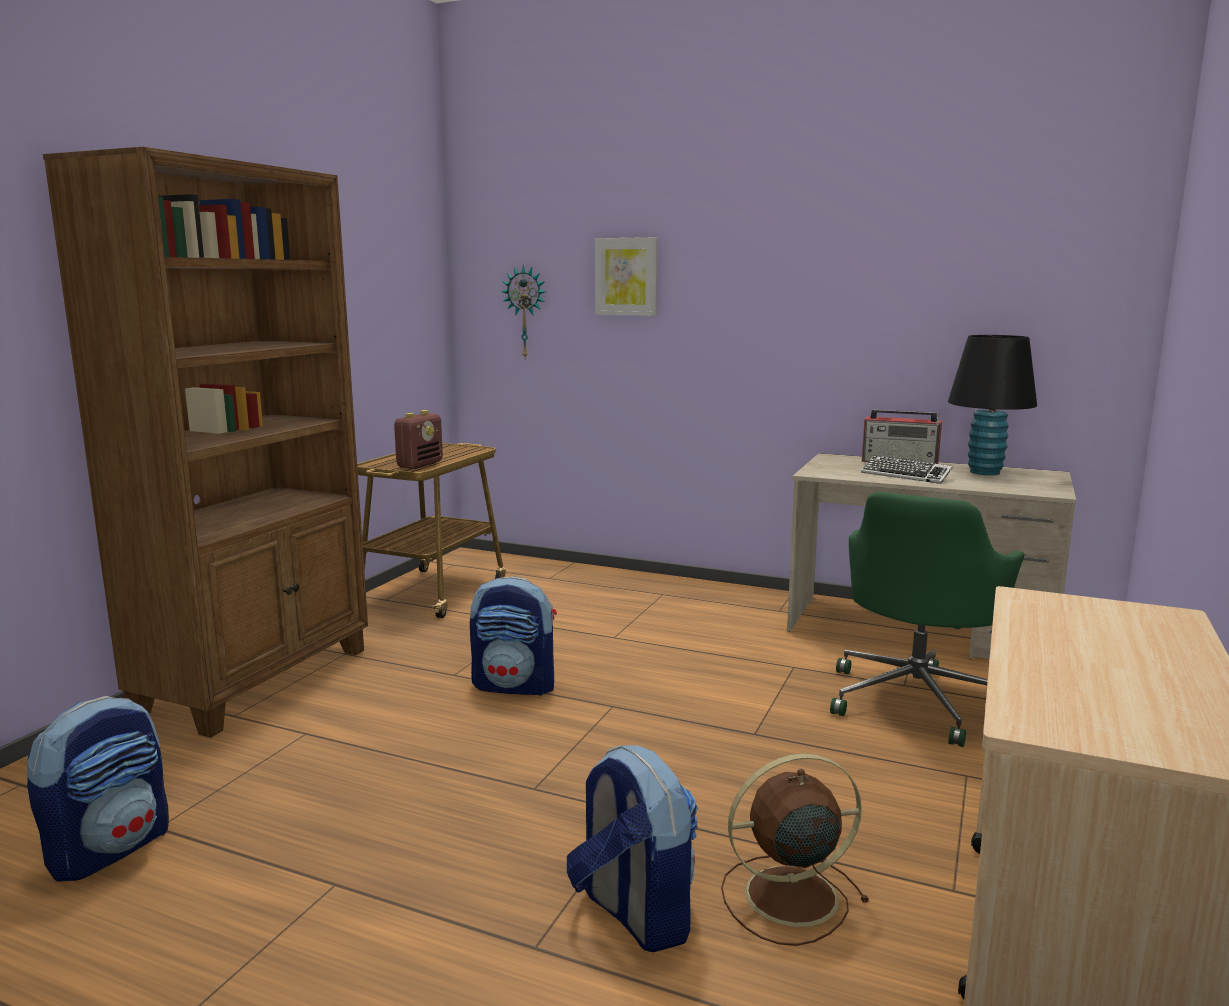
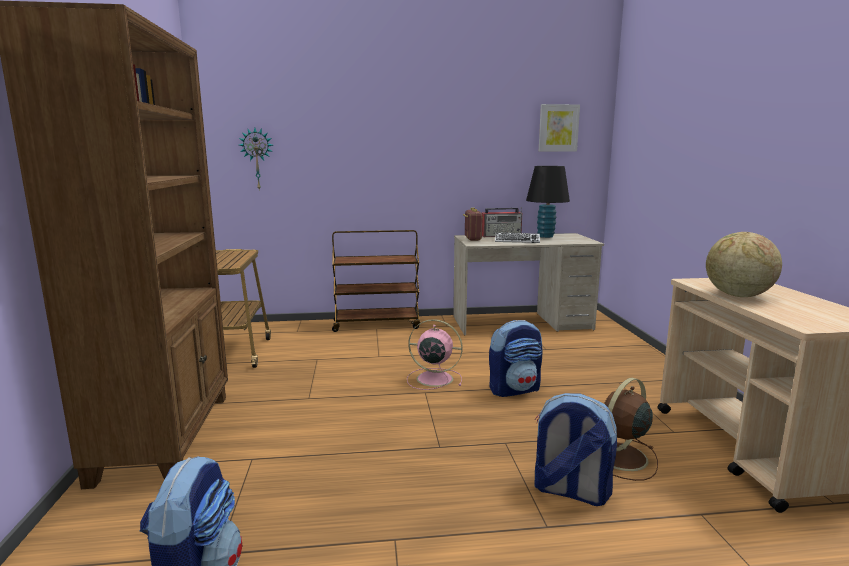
camera: 30 degrees left, 0 degrees up
radio [394,410,443,469] -> radio moved to [463,208,483,241]
backpack [470,576,557,696] -> backpack moved to [489,320,543,397]
picture [595,237,658,316] -> picture moved to [539,104,580,151]
green office chair [830,491,1025,747] -> none
none -> brown cart [332,230,420,332]
none -> pink fan [407,319,463,390]
none -> globe [706,232,782,297]

